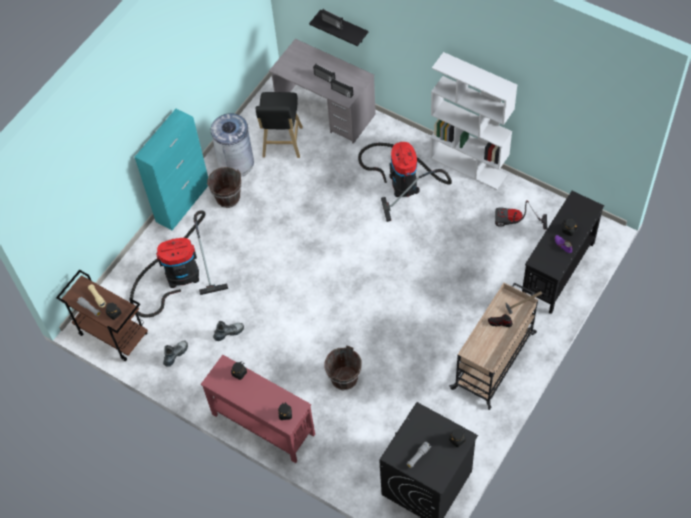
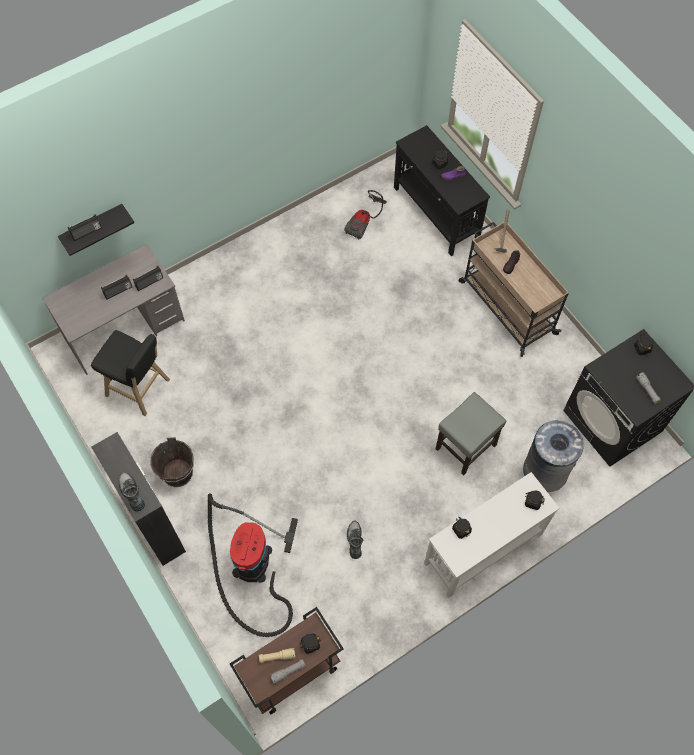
camera: 70 degrees left, 5 degrees up
turquoise cabinet [135,109,208,230] -> black cabinet [91,432,186,566]
boot [163,340,188,367] -> boot moved to [119,472,145,512]
red console table [201,355,315,463] -> white console table [424,472,560,598]
grey trash can [211,113,254,177] -> grey trash can moved to [523,421,584,492]
brown bucket [324,345,361,390] -> grey stool [436,392,506,476]
vacuum cleaner [358,142,452,222] -> none
white bookcase [430,52,517,190] -> none

